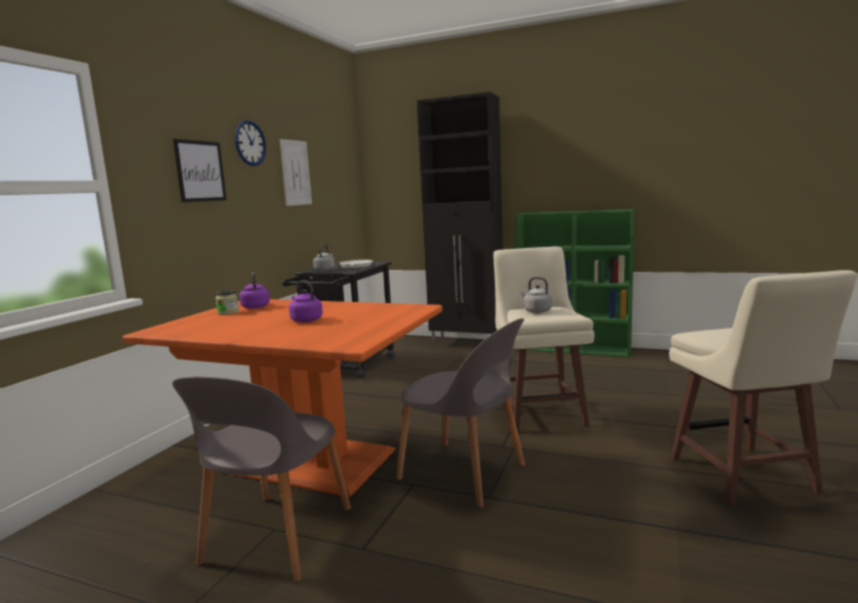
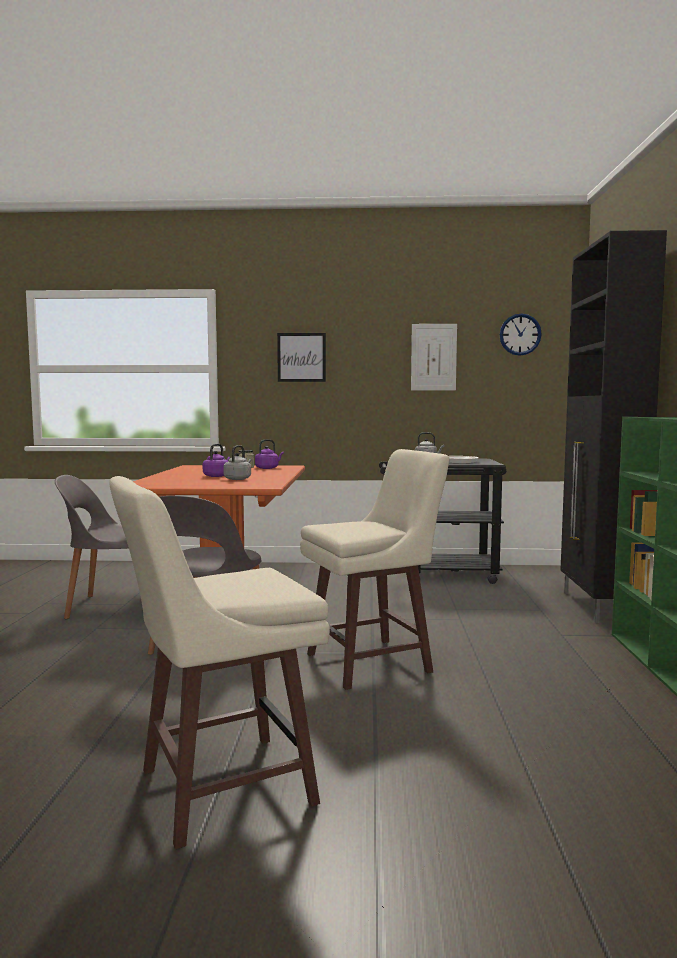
camera: 70 degrees right, 5 degrees down
wall clock [235,120,266,166] -> wall clock moved to [500,313,542,356]
grey kettle [520,277,552,313] -> grey kettle moved to [223,445,252,480]

